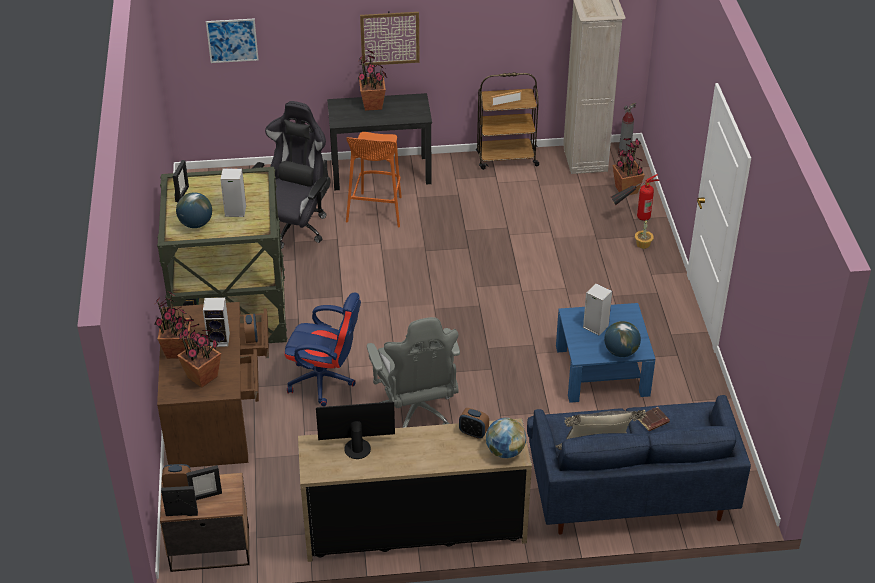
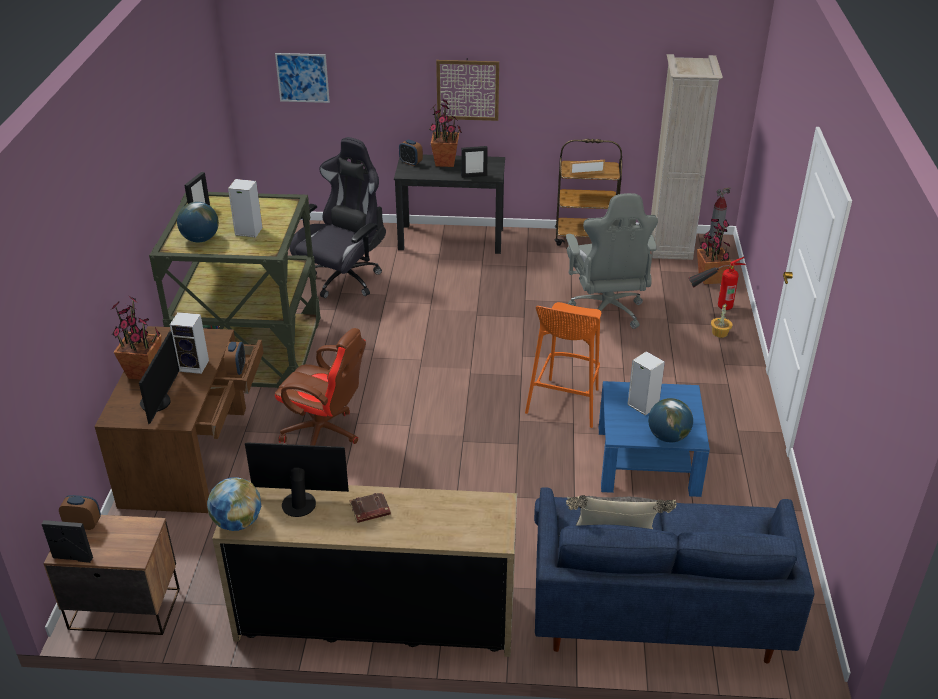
camera: 10 degrees right, 5 degrees down
potted plant [177,319,221,388] -> monitor [139,331,179,424]
picture frame [186,465,222,500] -> picture frame moved to [461,146,488,178]
blue office chair [284,293,361,406] -> brown office chair [275,328,366,446]
orange stool [346,132,402,228] -> orange stool moved to [525,302,601,428]
grey office chair [367,317,460,428] -> grey office chair moved to [566,193,658,329]
alarm clock [459,408,489,439] -> alarm clock moved to [399,140,423,166]
globe [486,418,526,458] -> globe moved to [207,477,261,531]
brown book [639,407,670,431] -> brown book moved to [350,492,391,523]

